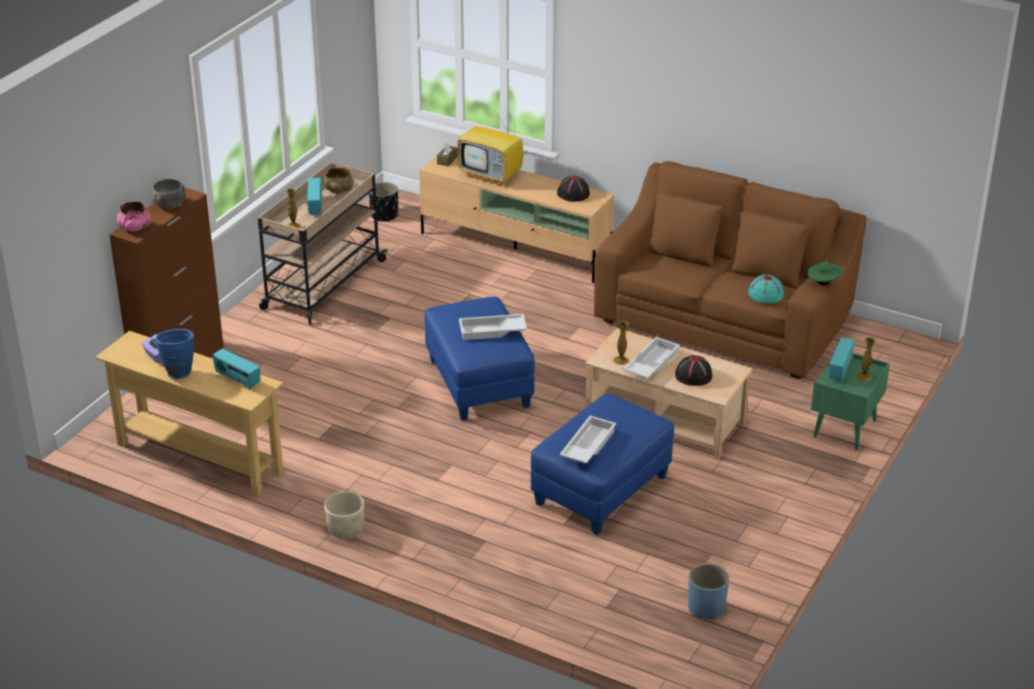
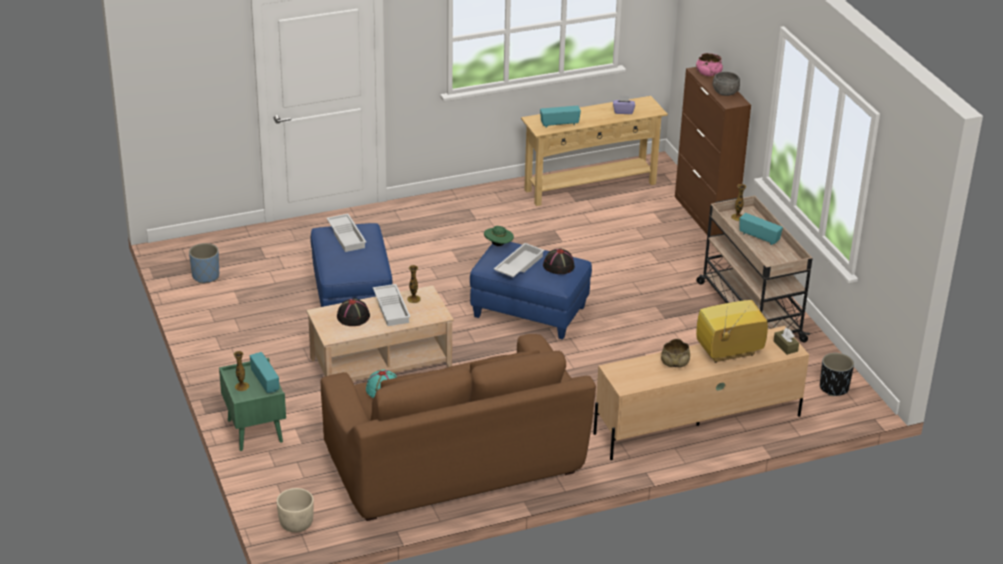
camera: 130 degrees right, 0 degrees up
blue vase [155,329,194,379] -> none
beige bowl [323,168,354,193] -> beige bowl moved to [661,339,690,367]
beige planter [324,491,364,539] -> beige planter moved to [277,488,314,533]
black hat [557,176,590,202] -> black hat moved to [543,248,575,274]
green hat [807,260,842,285] -> green hat moved to [484,226,514,246]

